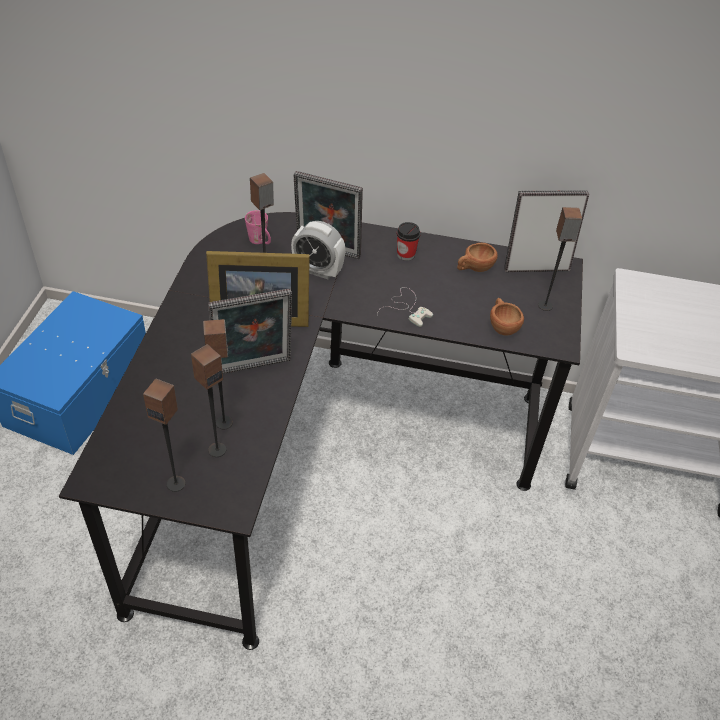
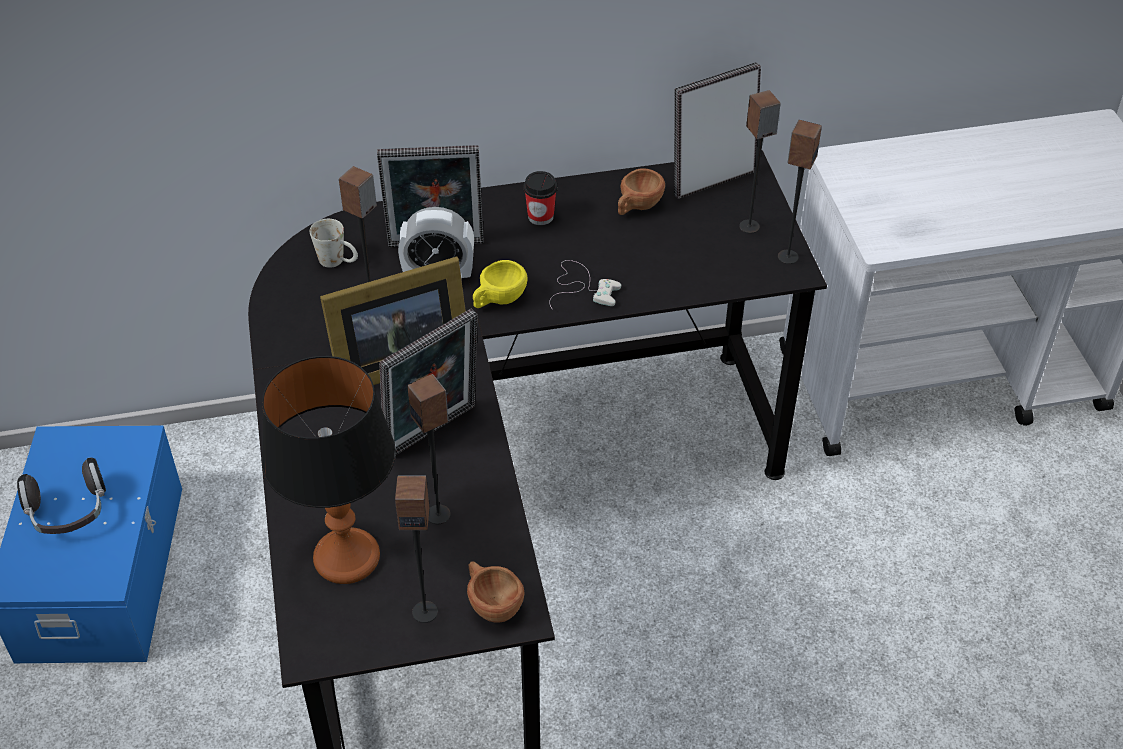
camera: 20 degrees left, 0 degrees up
speaker [191,344,226,457] -> speaker moved to [778,120,822,264]
pink mug [245,210,271,244] -> white mug [310,219,358,268]
brown cup [490,298,524,336] -> brown cup moved to [467,561,525,623]
none -> headphones [17,458,106,534]
none -> table lamp [262,356,396,584]
none -> yellow cup [473,260,528,308]

